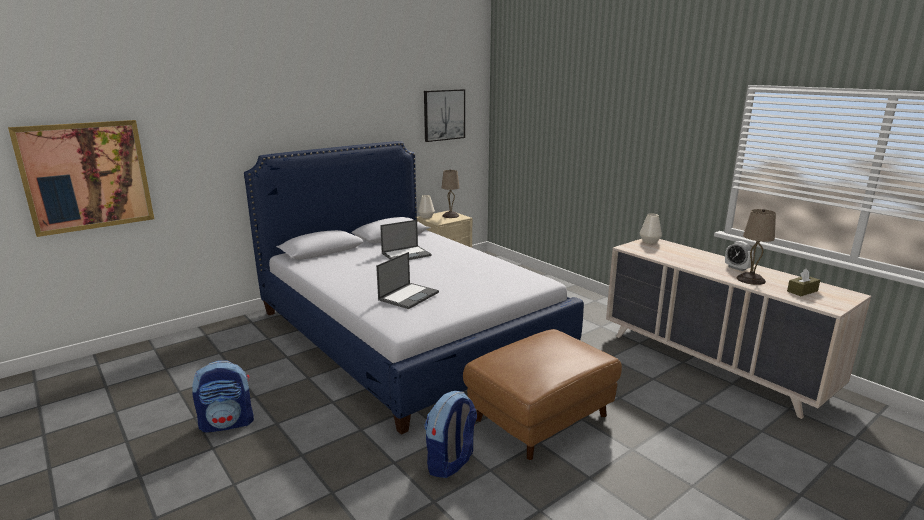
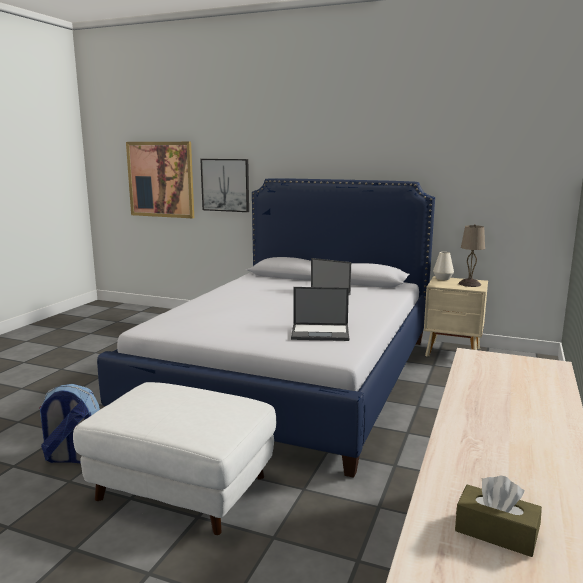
camera: 60 degrees right, 5 degrees down
backpack [192,360,254,433] -> none
laptop [376,252,439,309] -> laptop moved to [291,287,349,341]
picture [424,89,465,142] -> picture moved to [200,159,249,212]
brown ottoman [463,329,622,460] -> white ottoman [73,382,276,535]
white vase [640,213,662,244] -> none
alarm clock [725,241,754,271] -> none
beige table lamp [737,209,776,285] -> none

